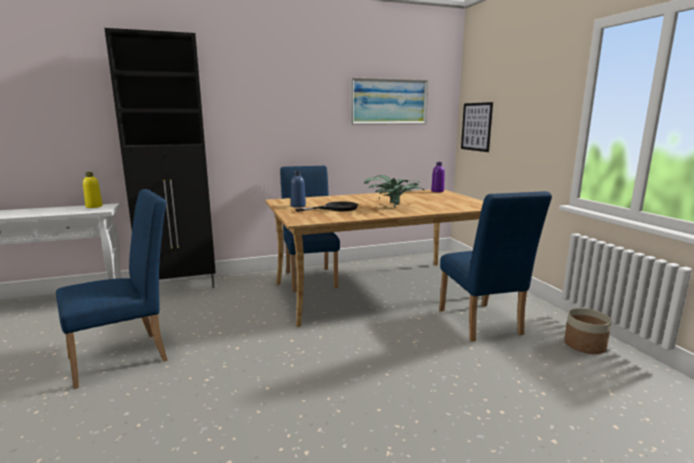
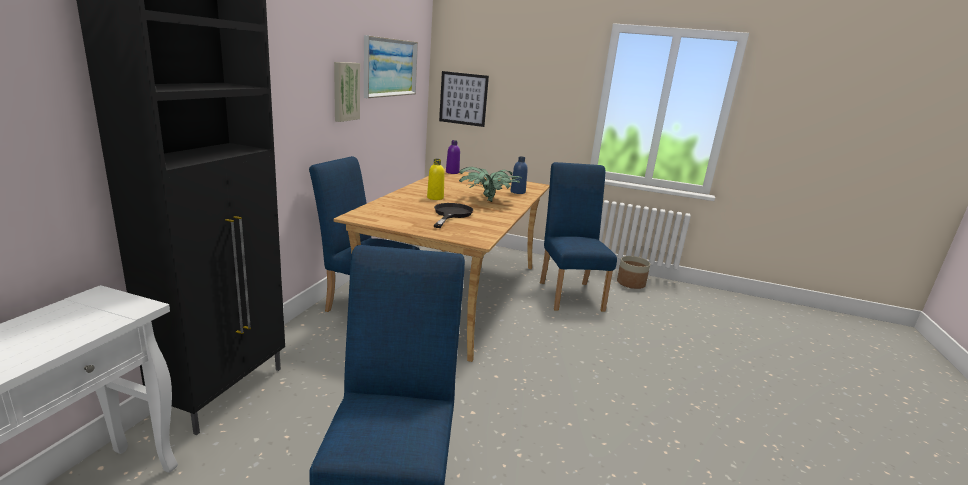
camera: 55 degrees left, 5 degrees up
yellow bottle [83,172,103,208] -> yellow bottle moved to [427,159,445,200]
blue bottle [291,171,306,208] -> blue bottle moved to [511,157,528,194]
blue chair [439,191,552,341] -> blue chair turned 120 degrees counterclockwise [540,162,617,312]
none -> picture [334,62,360,122]

